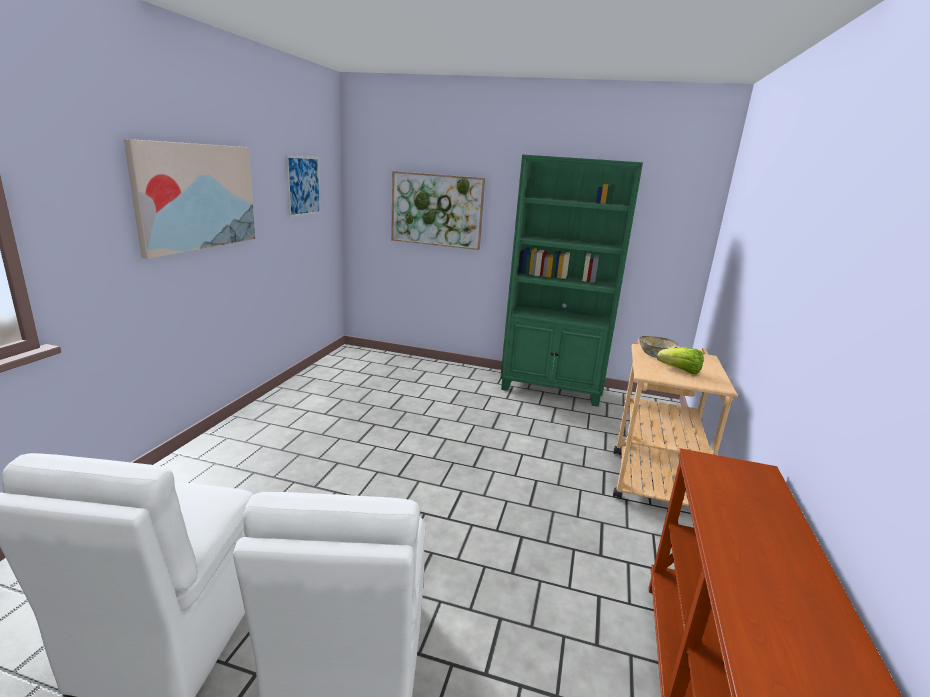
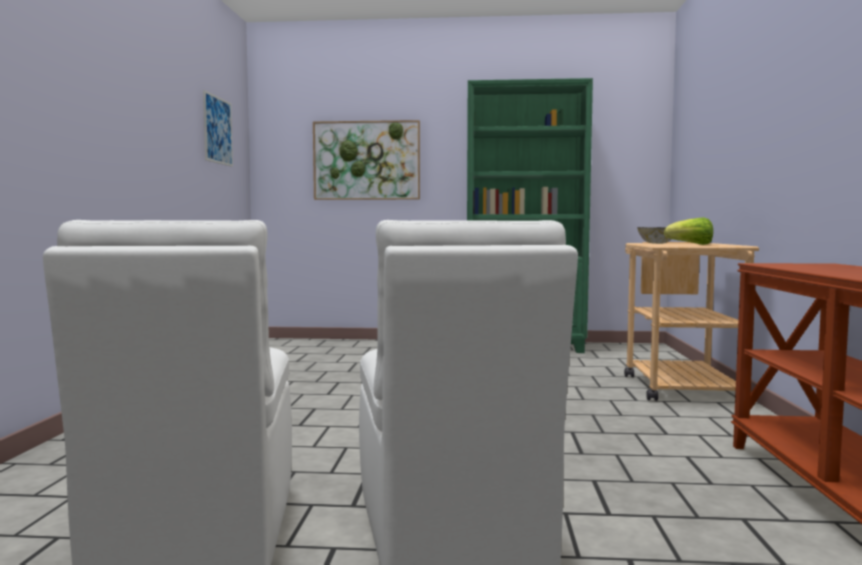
camera: 10 degrees left, 15 degrees down
picture [124,139,256,259] -> none

